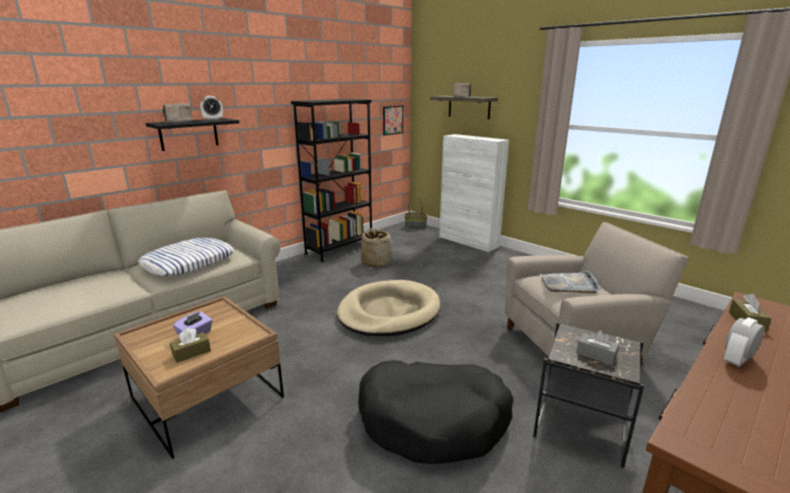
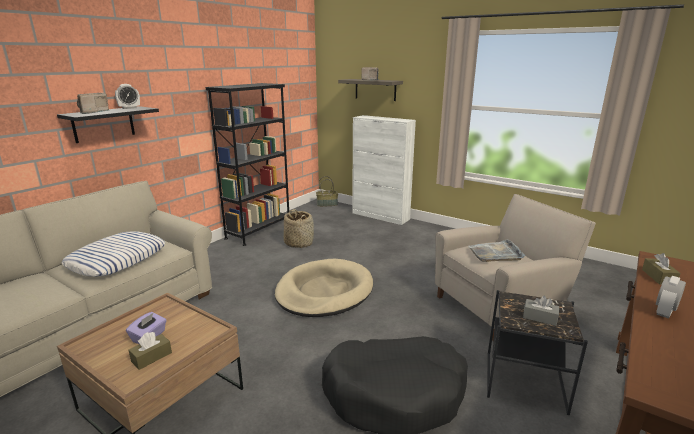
camera: 10 degrees left, 0 degrees up
picture [383,105,403,135] -> none

